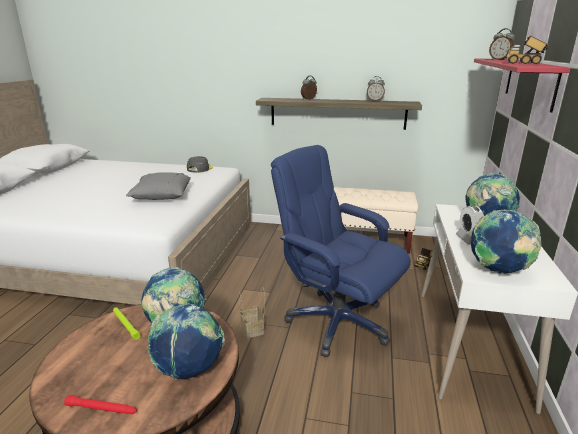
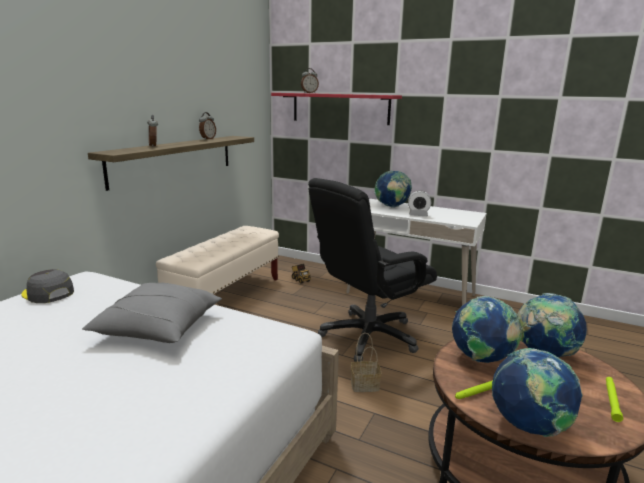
camera: 75 degrees left, 5 degrees down
red flashlight [64,395,137,414] -> green flashlight [606,377,623,422]
blue office chair [271,145,411,357] -> black office chair [308,178,437,362]
globe [471,210,541,274] -> globe moved to [492,348,583,437]
toy truck [506,36,549,64] -> none

